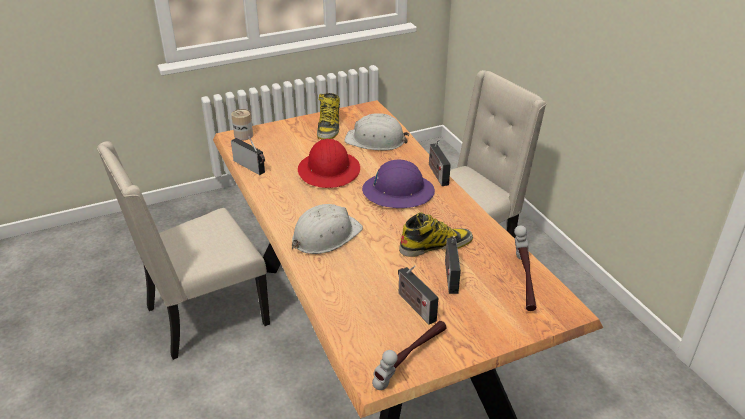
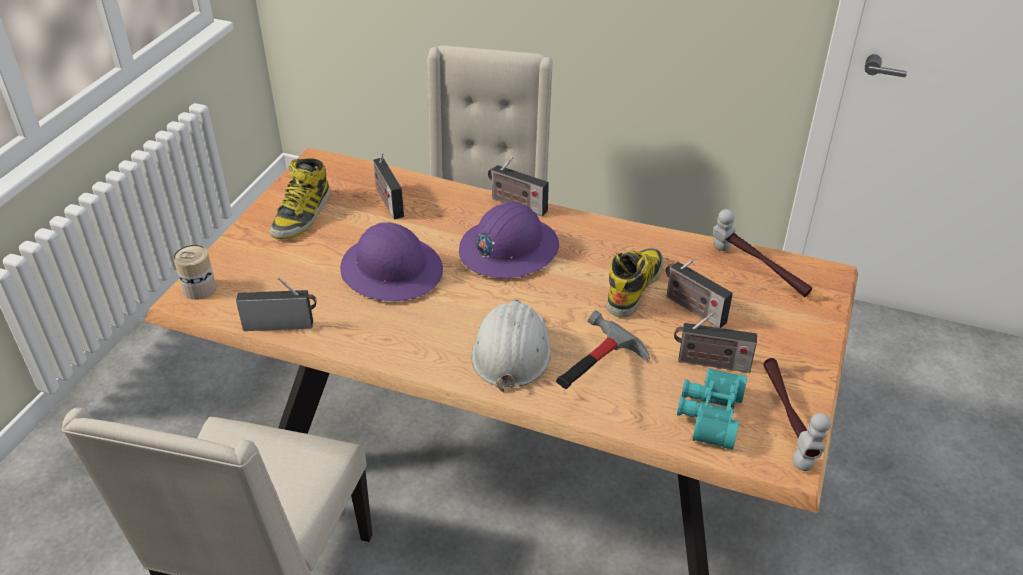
camera: 45 degrees left, 5 degrees up
red hard hat [298,139,360,188] -> purple hard hat [340,222,443,301]
boot [317,93,340,140] -> boot turned 60 degrees clockwise [270,158,331,240]
white hard hat [345,113,409,151] -> radio [373,152,404,219]
none -> hammer [556,310,650,389]
none -> turquoise binoculars [677,368,747,450]

